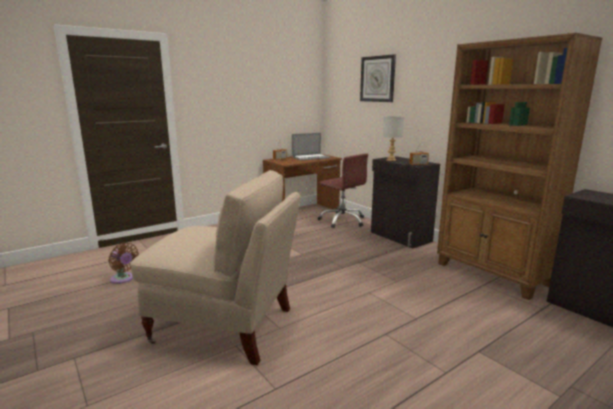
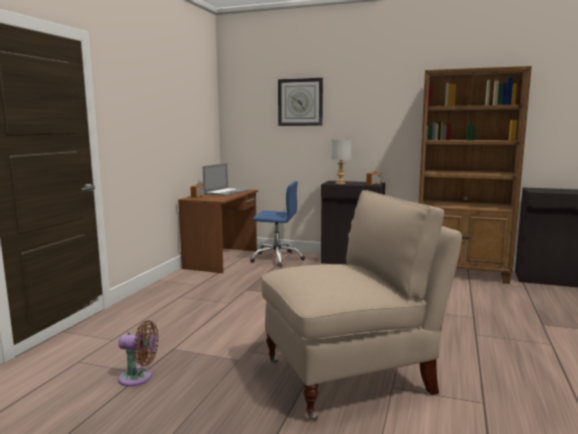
camera: 35 degrees left, 5 degrees down
brown office chair [318,153,368,228] -> blue office chair [250,181,305,267]

